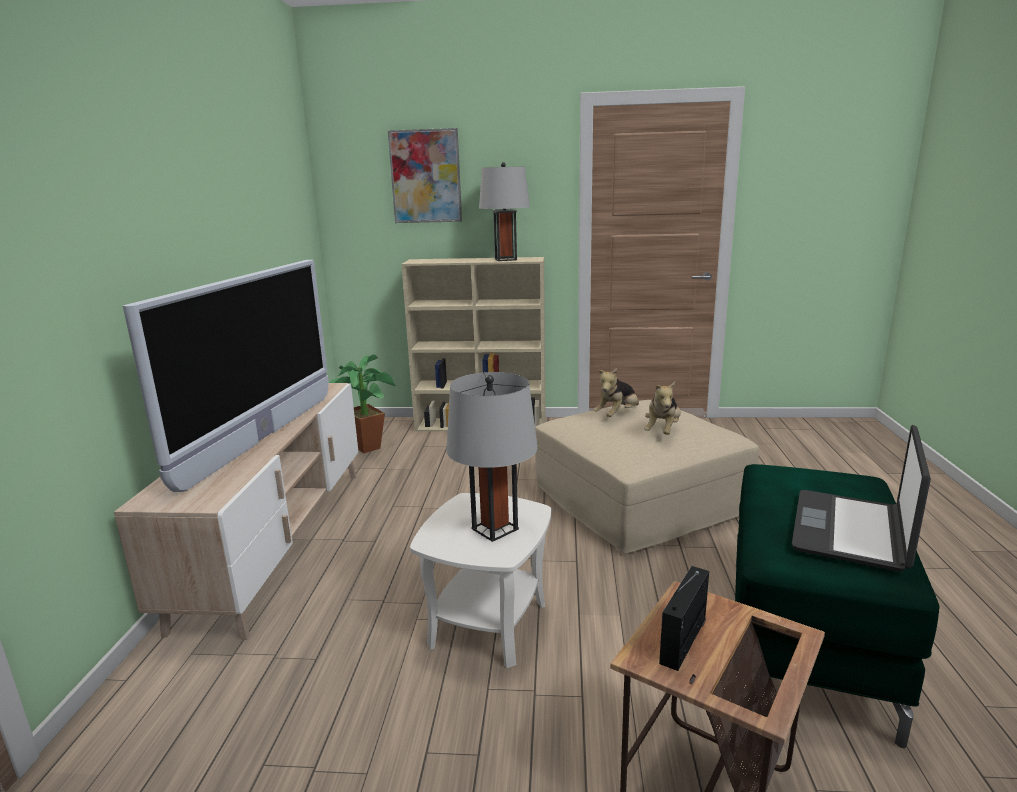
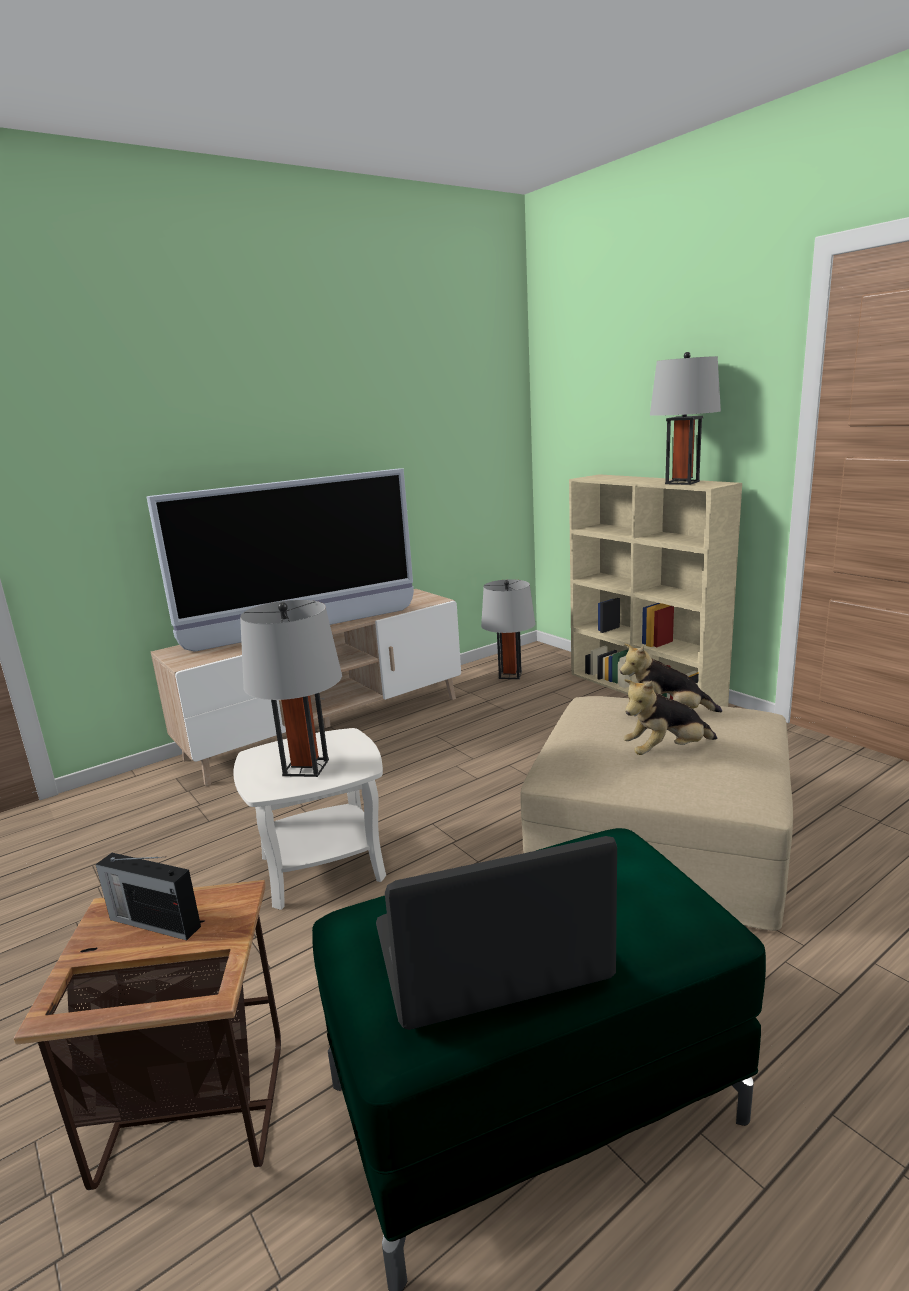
camera: 50 degrees right, 0 degrees up
potted plant [329,355,395,453] -> grey table lamp [481,579,535,679]
picture [388,128,462,223] -> none
radio [659,566,709,671] -> radio turned 150 degrees counterclockwise [96,853,201,940]

